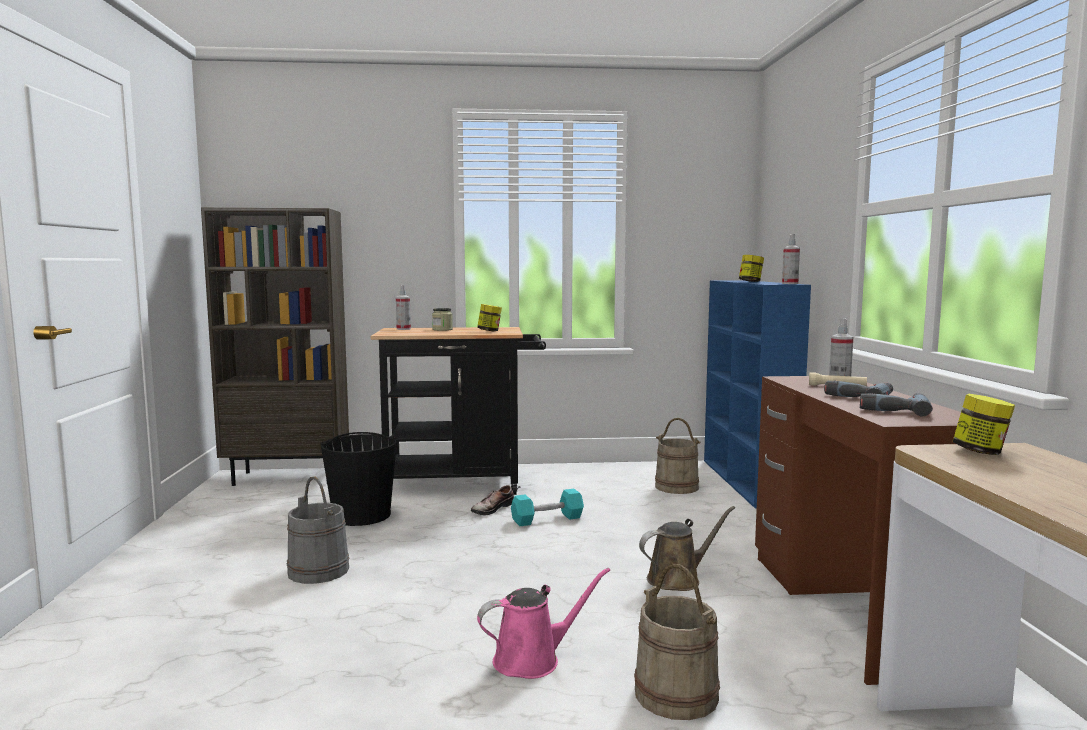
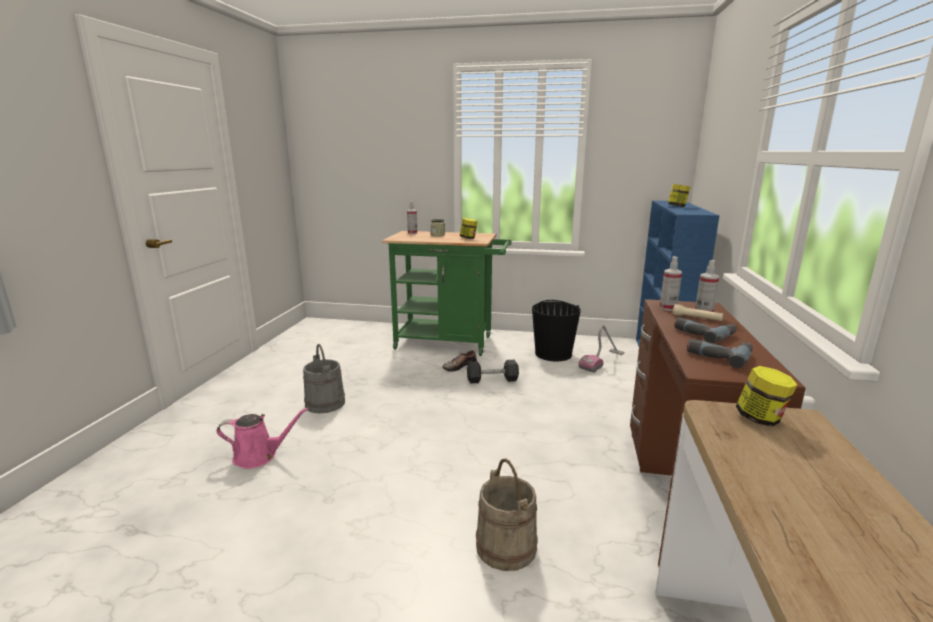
camera: 15 degrees right, 10 degrees up
brown bookcase [201,208,349,486] -> none
black bucket [320,432,397,526] -> black bucket moved to [532,300,581,362]
black cart [371,327,546,495] -> green cart [382,231,511,356]
pink watering can [477,568,610,679] -> pink watering can moved to [217,408,308,469]
turquoise dumbbell [511,489,584,526] -> black dumbbell [467,360,519,383]
brown watering can [639,506,735,591] -> none
beige bucket [655,418,700,494] -> vacuum cleaner [578,325,625,373]
spray bottle [782,234,800,284] -> spray bottle moved to [660,256,682,311]

